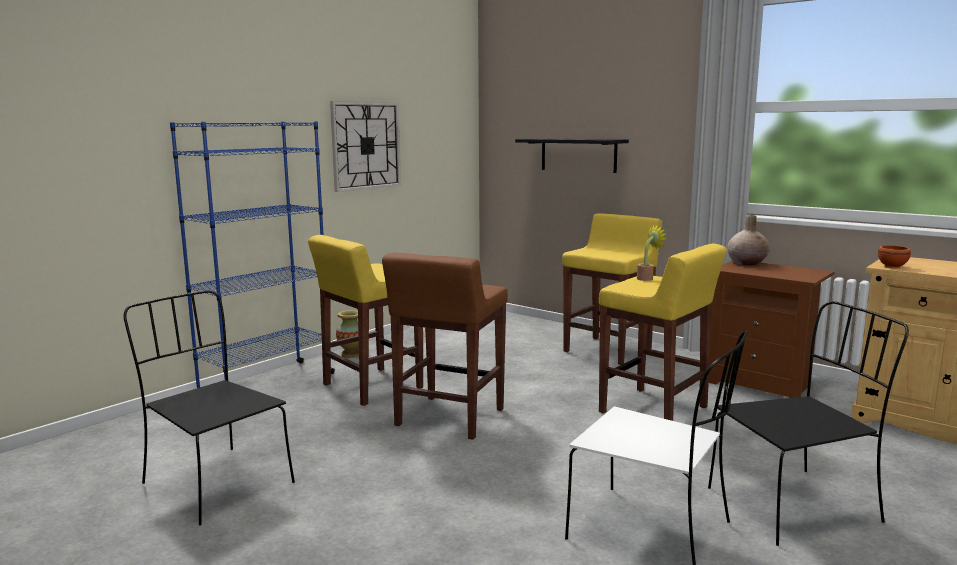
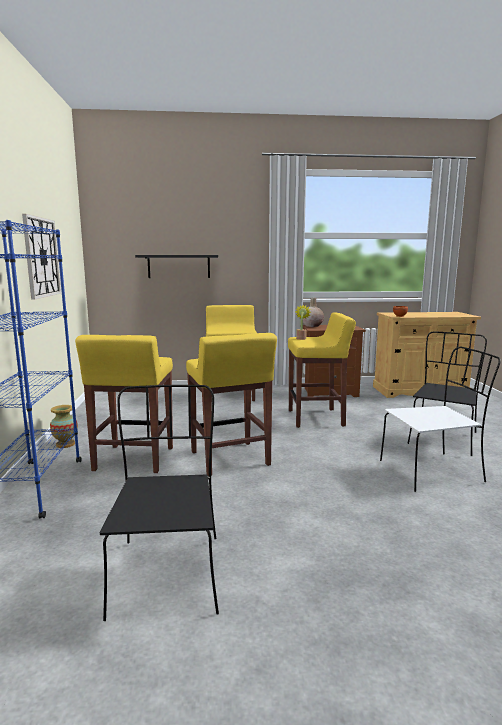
camera: 45 degrees left, 0 degrees up
black chair [124,290,295,525] -> black chair turned 90 degrees clockwise [100,385,219,621]
brown stool [382,253,508,440] -> yellow stool [186,333,277,476]

